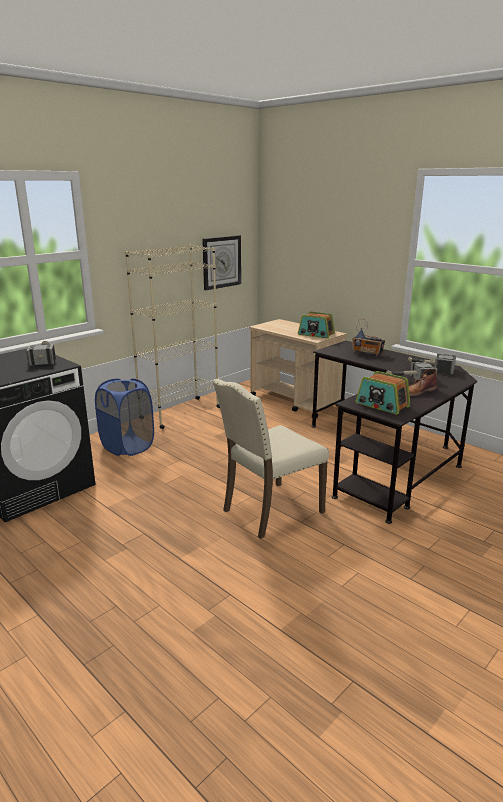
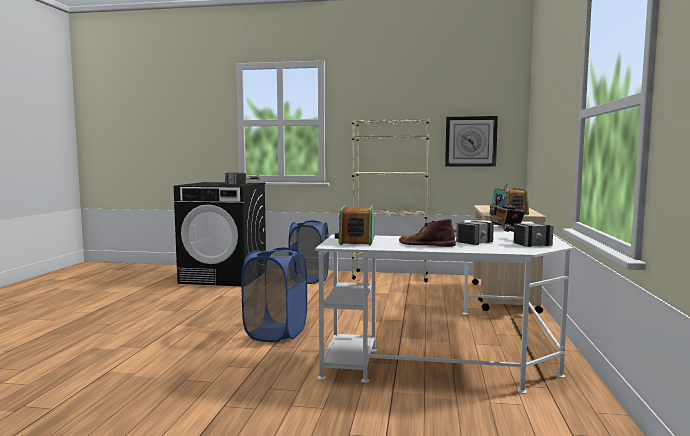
camera: 55 degrees right, 15 degrees down
beige chair [213,379,329,539] -> blue laundry basket [241,248,307,342]
black desk [311,341,477,524] -> white desk [315,220,573,394]

